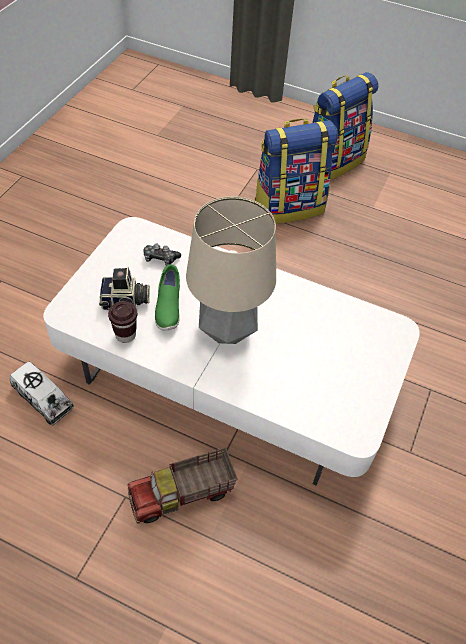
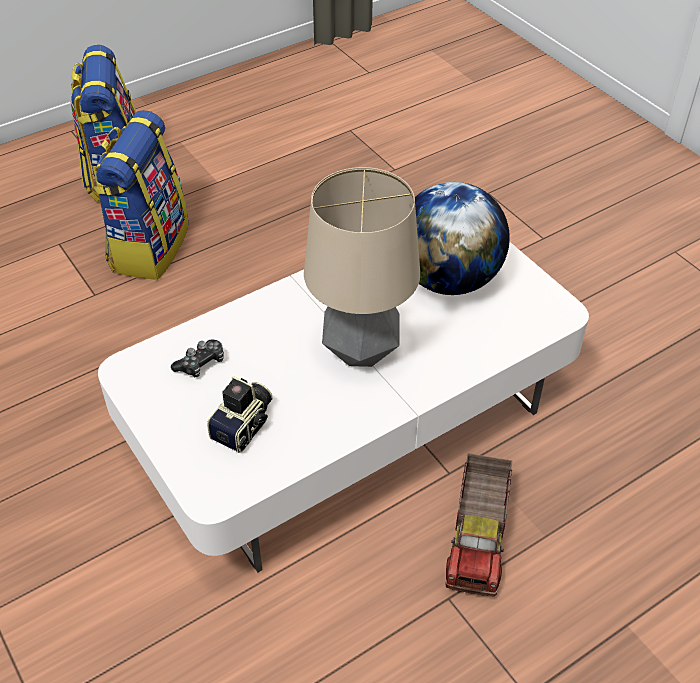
camera: 55 degrees left, 5 degrees down
toy truck [10,362,74,425] -> none
brown cup [108,301,137,343] -> none
green shoe [155,264,180,331] -> none
none -> globe [415,182,510,295]

